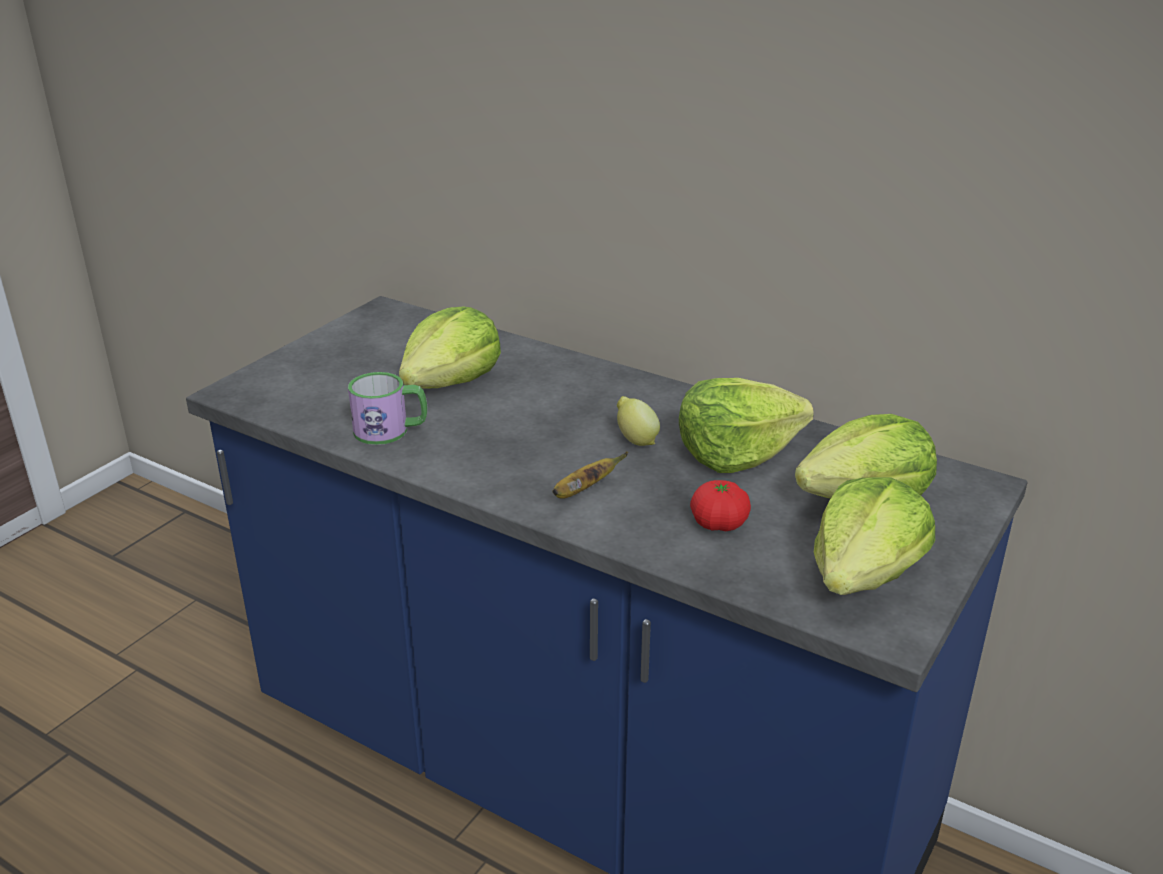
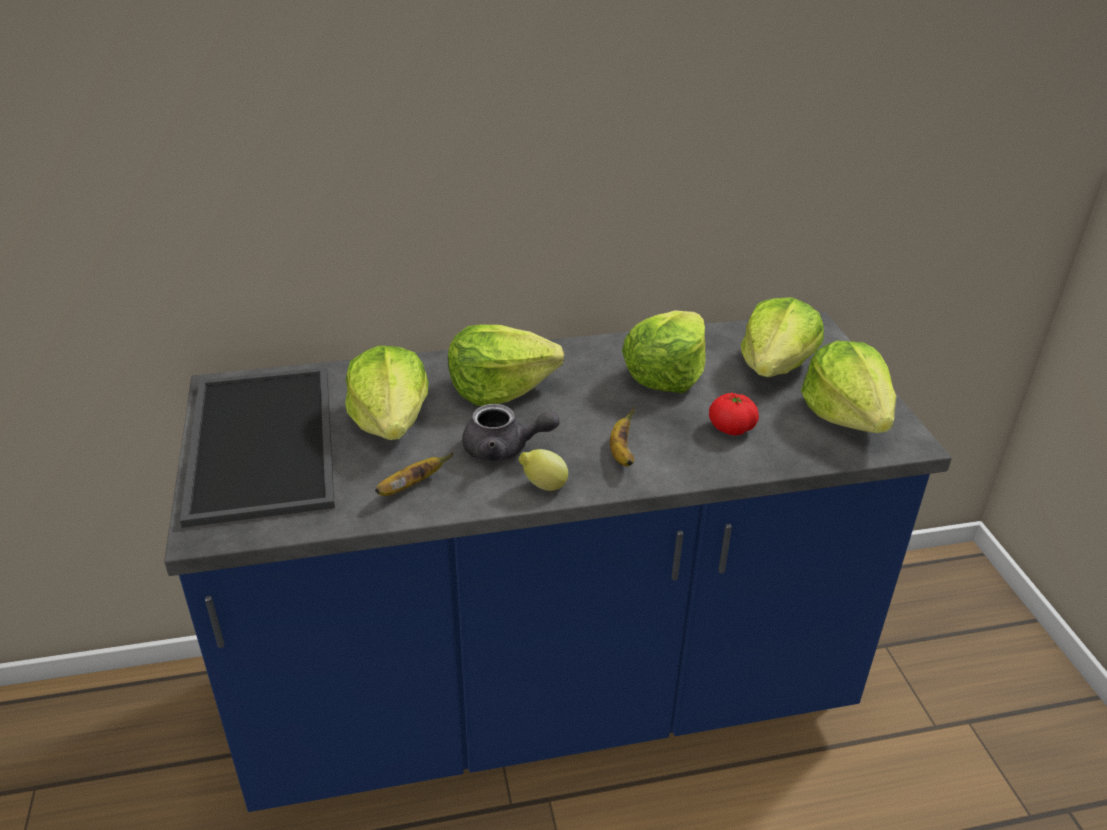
camera: 45 degrees left, 5 degrees up
mug [348,372,427,445] -> banana [375,452,454,496]
lemon [617,396,660,446] -> lemon moved to [519,449,568,491]
none -> tray [180,367,335,528]
none -> lettuce [448,325,564,406]
none -> grey teapot [462,404,560,462]

